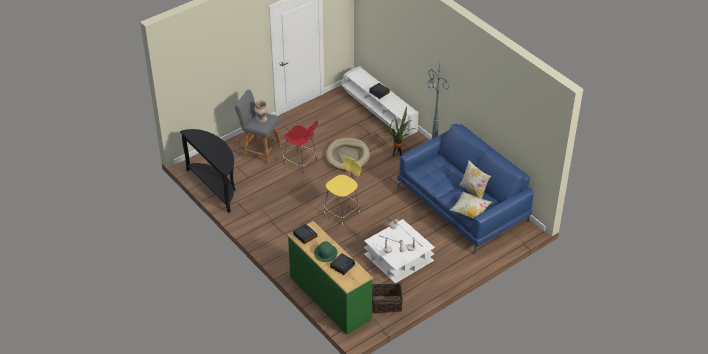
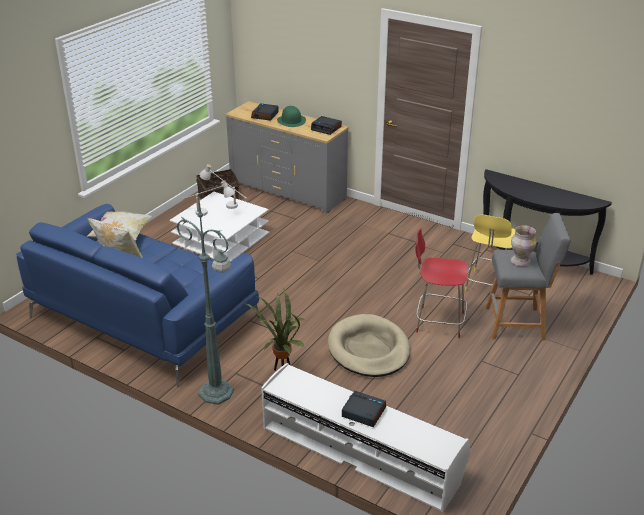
camera: 160 degrees right, 10 degrees down
green dresser [287,221,373,334] -> grey dresser [225,101,349,213]
yellow stool [324,157,361,225] -> yellow stool moved to [465,214,515,292]

